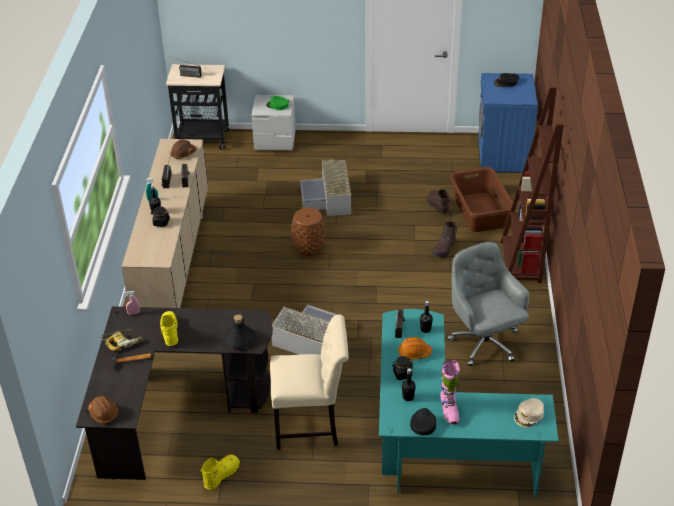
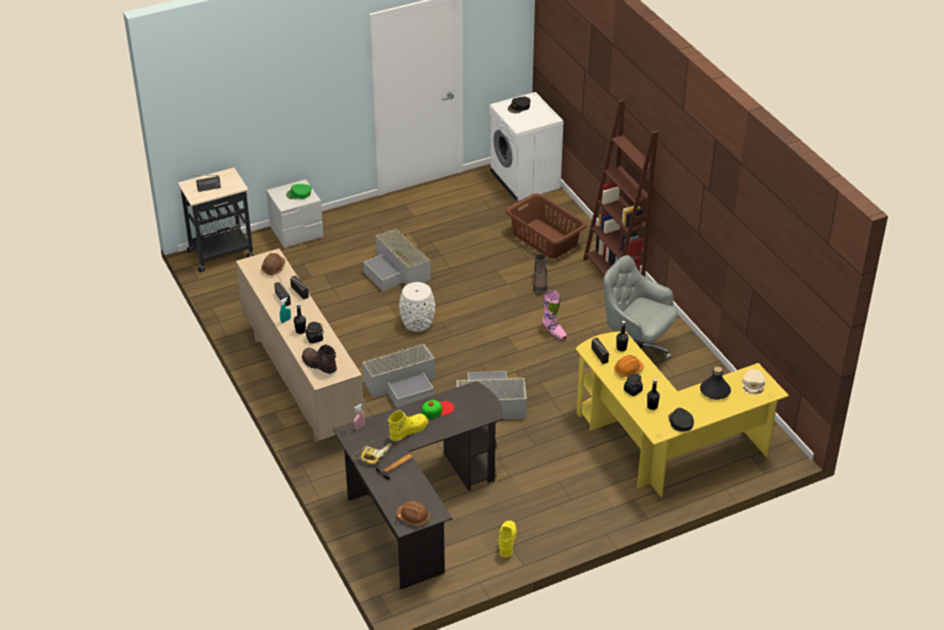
camera: 30 degrees left, 0 degrees up
yellow boot [160,311,178,346] -> yellow boot turned 90 degrees clockwise [388,410,428,441]
black bottle [224,314,256,349] -> black bottle moved to [700,366,731,400]
beige chair [270,315,349,450] -> none
brown stool [291,208,326,256] -> white stool [399,282,435,332]
turquoise desk [379,309,559,498] -> yellow desk [575,331,789,497]
brown boot [427,190,450,214] -> brown boot moved to [302,344,337,374]
pink boot [440,360,460,424] -> pink boot moved to [542,290,567,339]
blue washing machine [478,73,538,173] -> white washing machine [489,92,563,201]
none -> grey storage box [362,343,435,408]
none -> cap [421,400,454,419]

